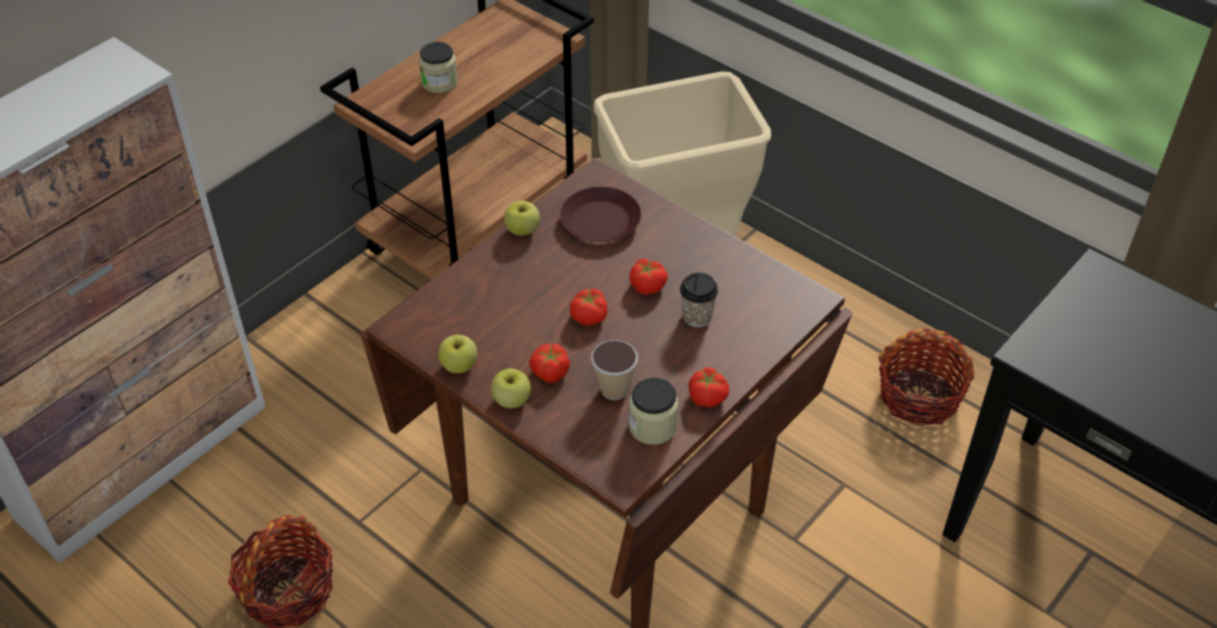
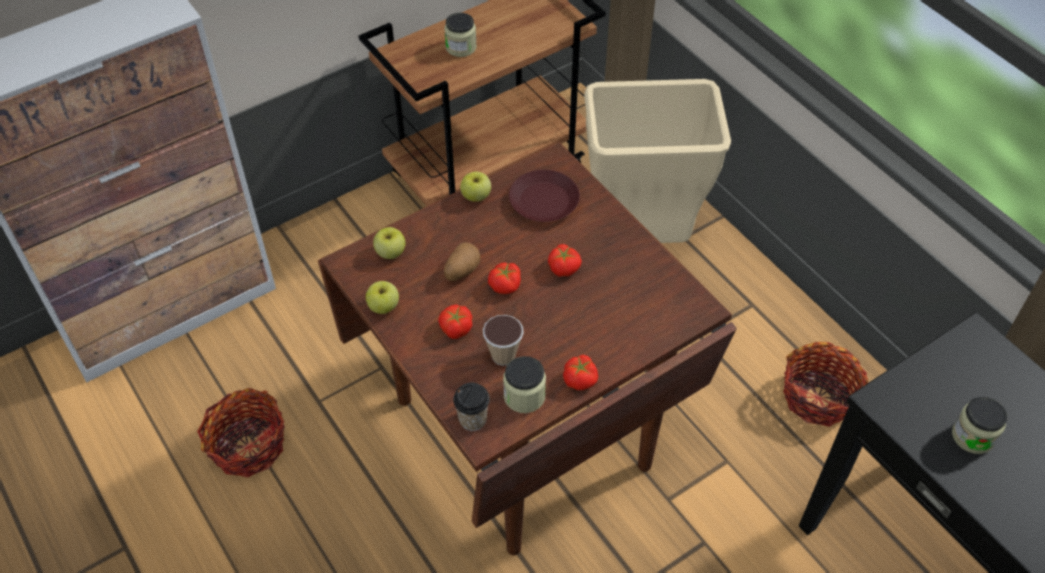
camera: 15 degrees right, 5 degrees up
apple [491,368,531,408] -> apple moved to [373,227,405,259]
cup [680,272,718,327] -> cup moved to [453,383,490,431]
none -> potato [444,242,481,281]
none -> jar [952,397,1008,454]

